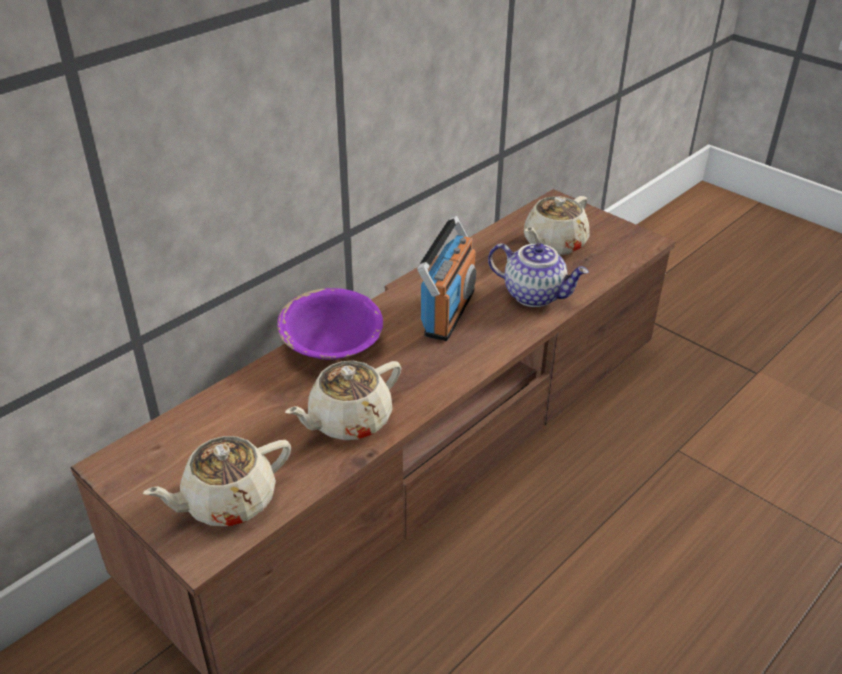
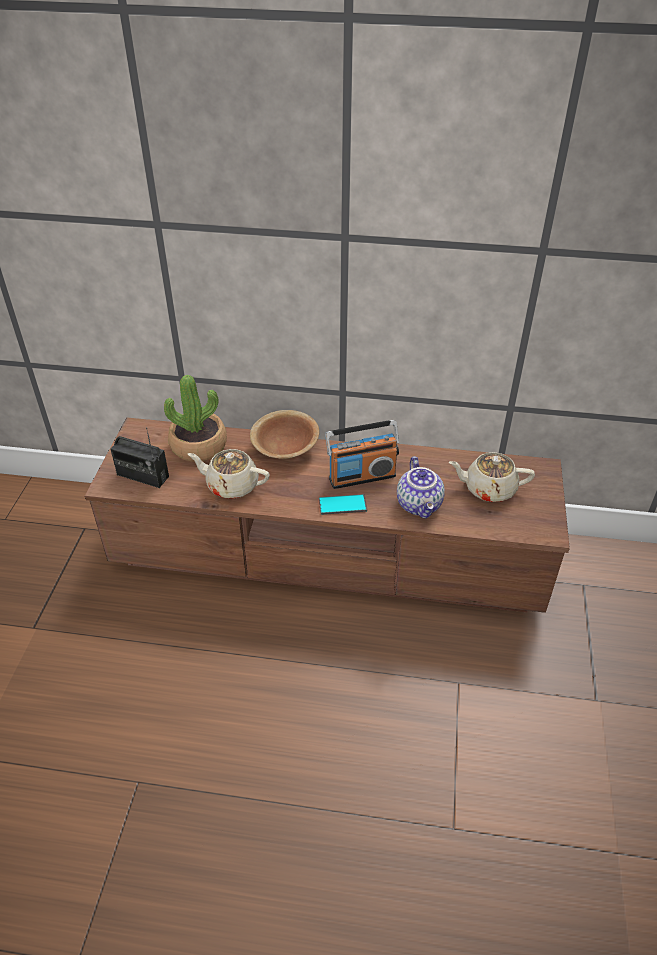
camera: 55 degrees right, 5 degrees up
beige teapot [143,436,291,526] -> radio [111,427,169,488]
purple bowl [277,288,383,360] -> brown bowl [250,410,319,459]
none -> potted plant [164,375,227,461]
none -> phone [319,494,367,515]

